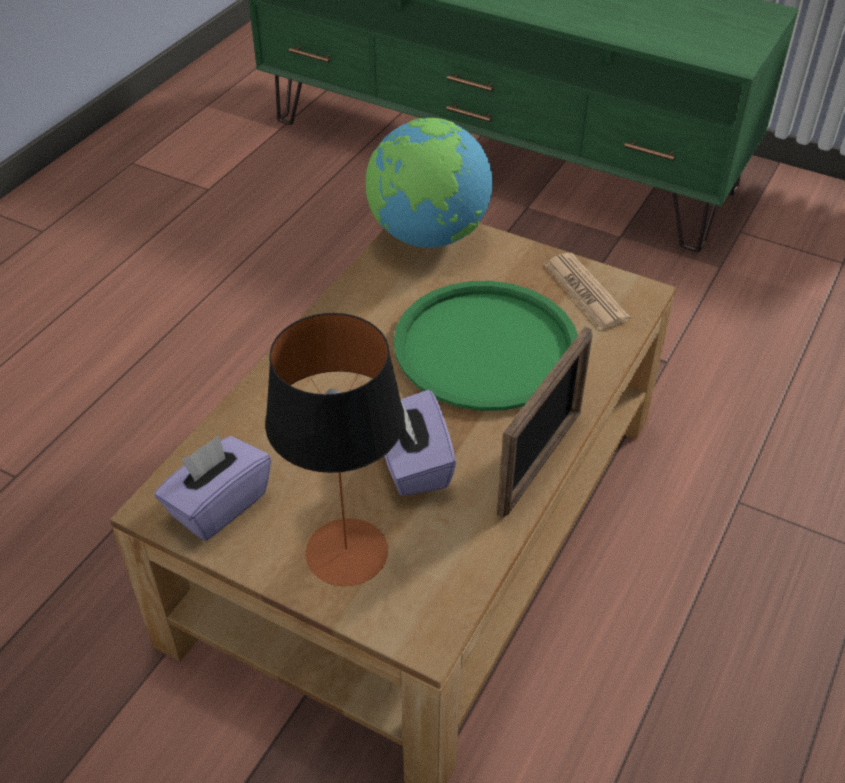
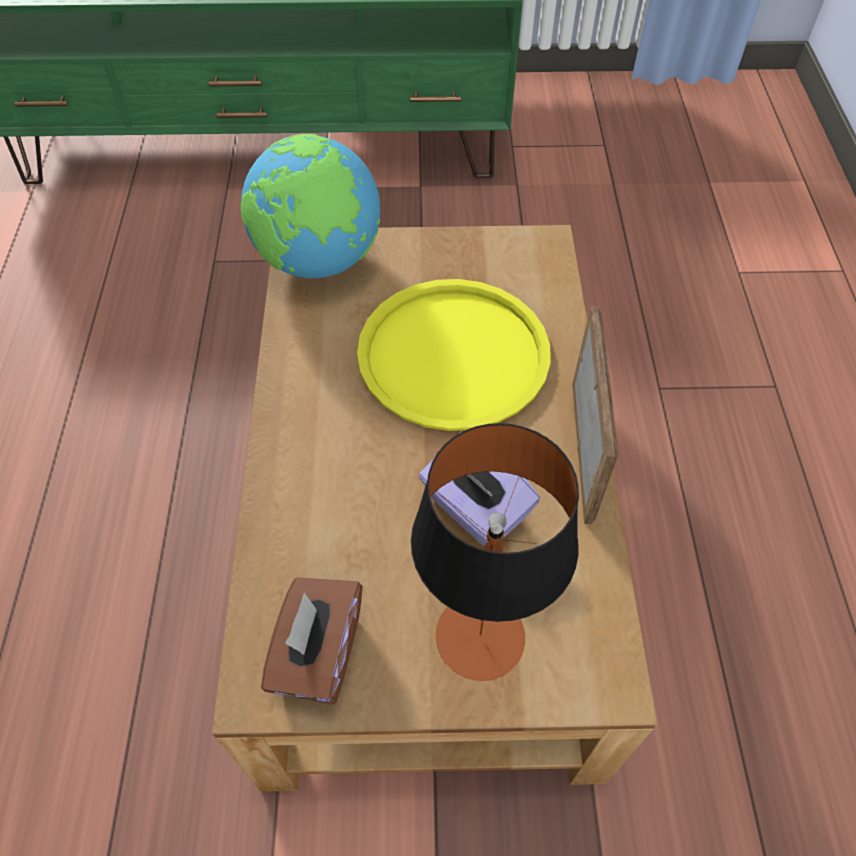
camera: 30 degrees left, 10 degrees up
purple tissue box [154,435,271,541] -> brown tissue box [261,577,363,705]
green tray [393,281,578,411] -> yellow tray [357,279,551,431]
newspaper [545,253,630,330] -> none

